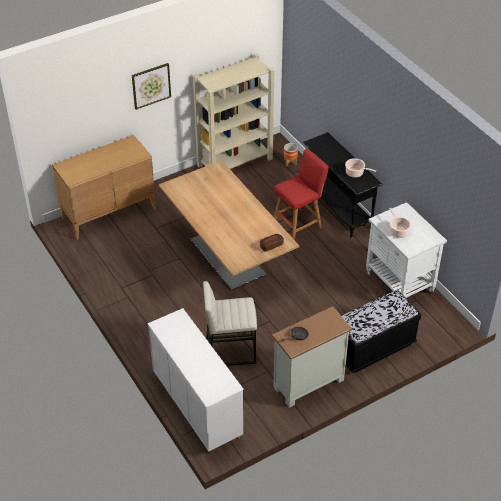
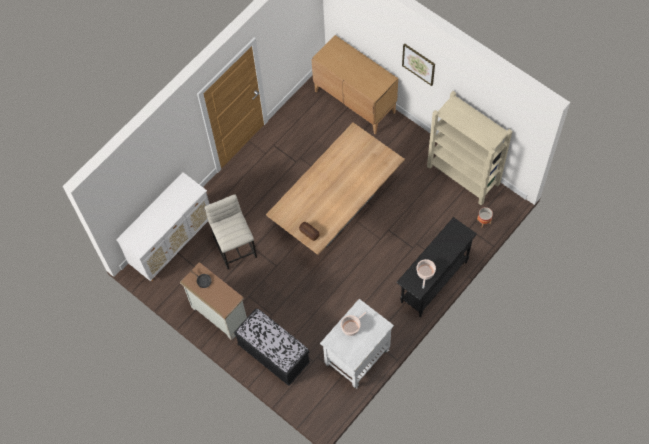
camera: 75 degrees right, 20 degrees up
red stool [274,149,329,240] -> none

